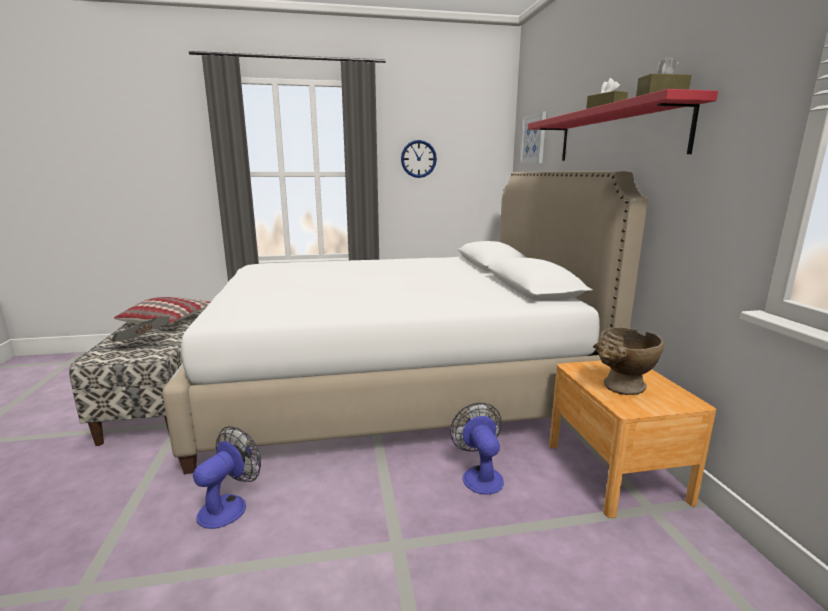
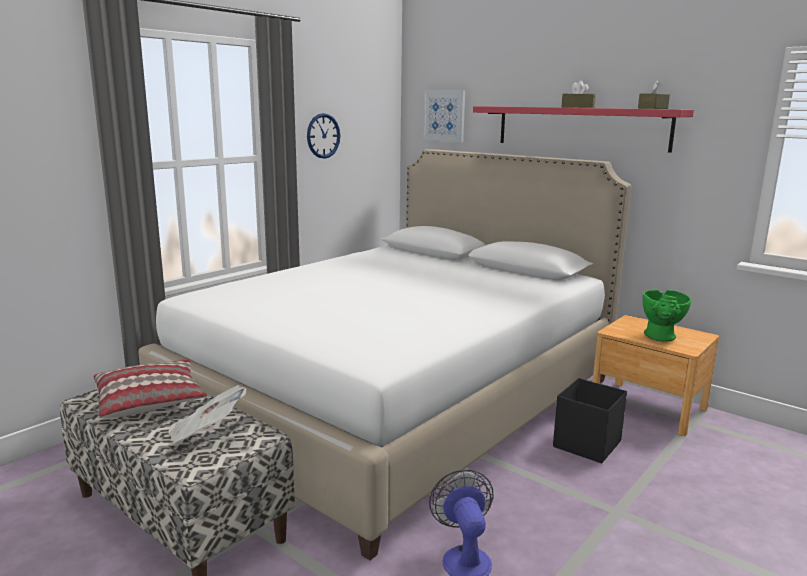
camera: 40 degrees left, 0 degrees up
fan [450,403,504,494] -> black storage box [553,378,627,463]
beige vase [593,327,664,395] -> green vase [643,290,691,342]

